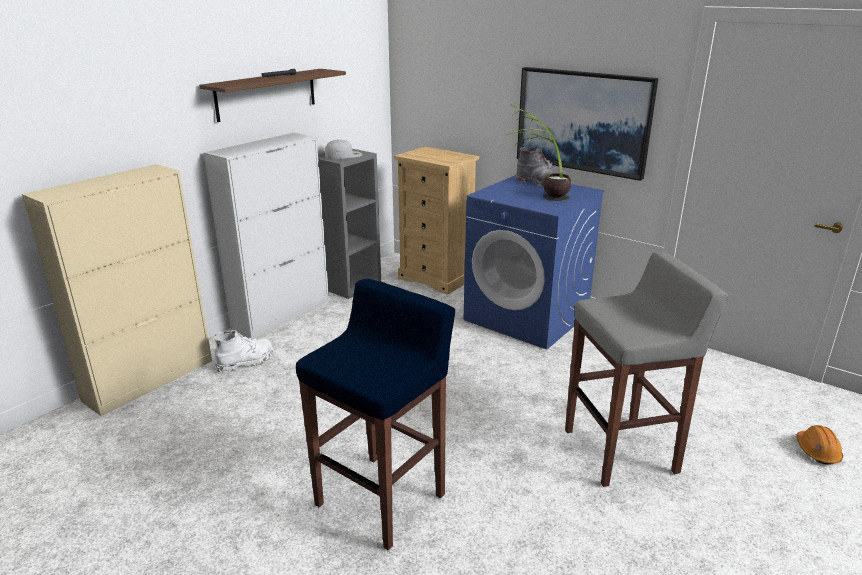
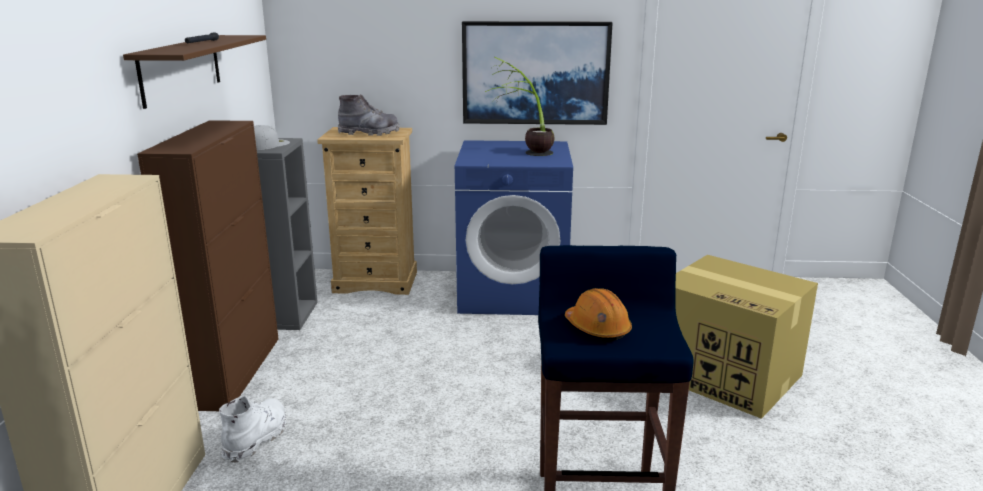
camera: 35 degrees left, 5 degrees down
white cabinet [204,133,329,339] -> brown cabinet [137,120,278,411]
grey boot [515,147,567,187] -> grey boot moved to [338,94,400,136]
grey stool [565,252,728,487] -> cardboard box [675,255,818,419]
orange hard hat [796,425,843,465] -> orange hard hat moved to [565,288,632,341]

